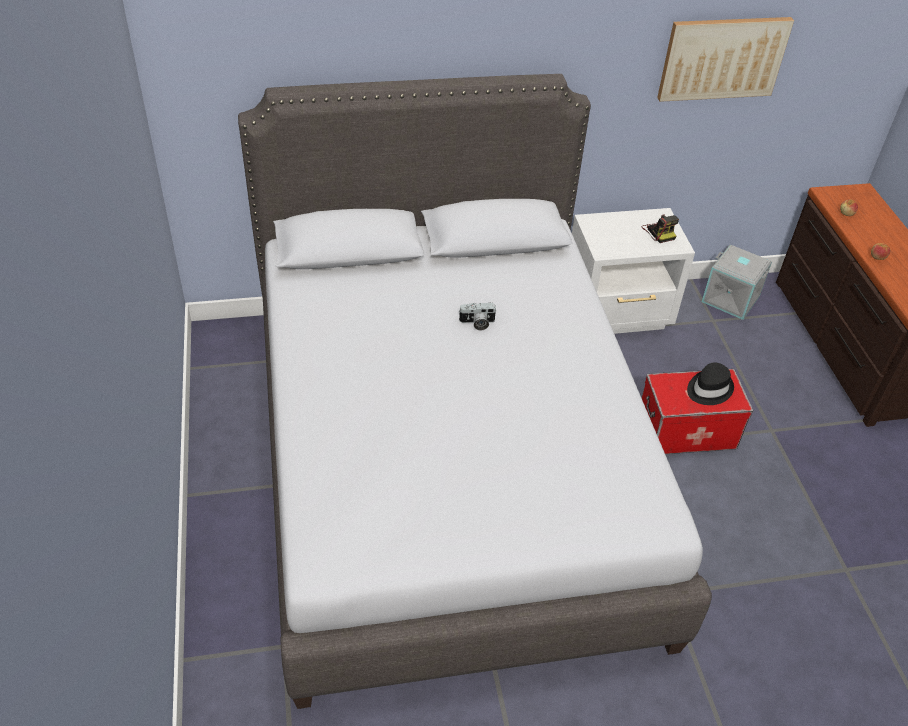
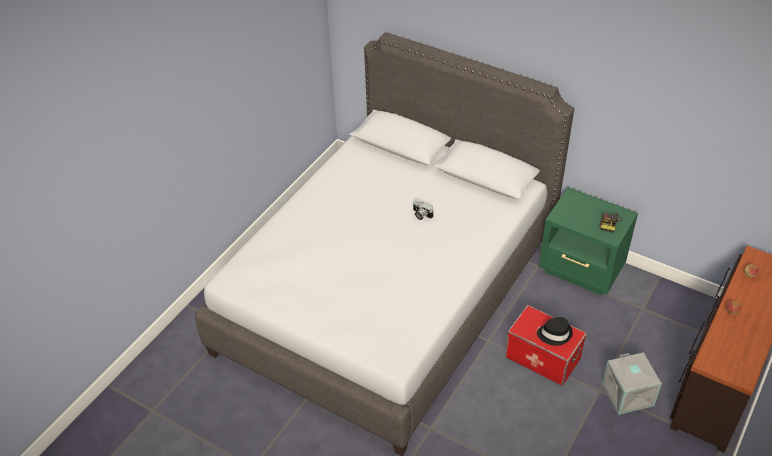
camera: 45 degrees right, 0 degrees up
white nightstand [572,208,695,334] -> green nightstand [539,187,638,295]
picture [657,17,794,102] -> none
grey storage box [702,245,772,320] -> grey storage box moved to [602,352,662,415]

